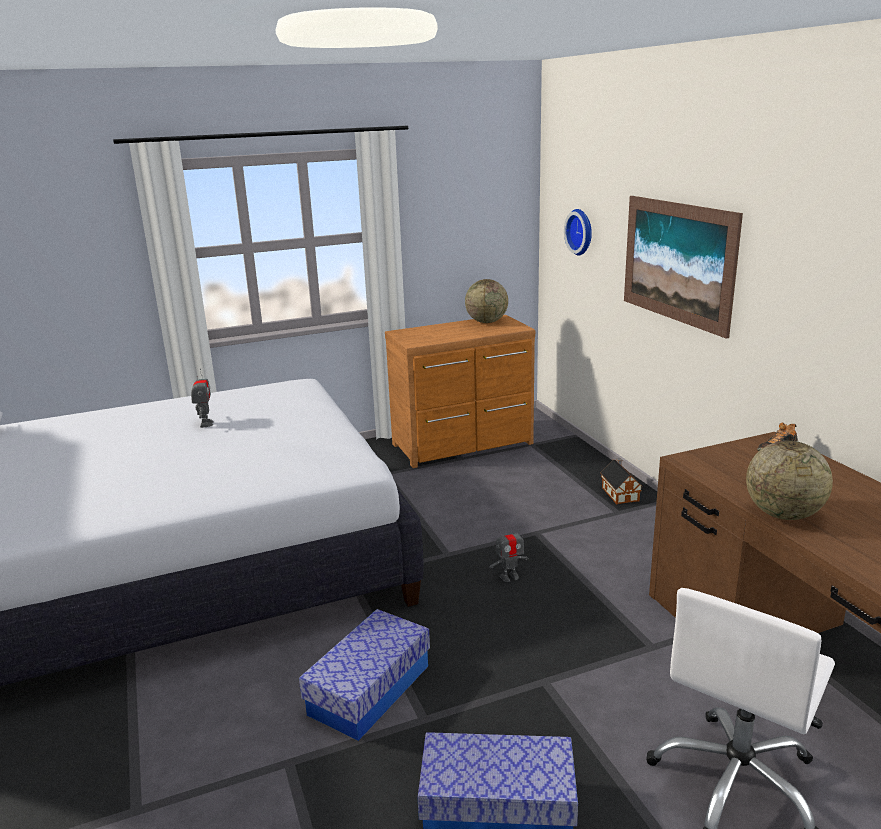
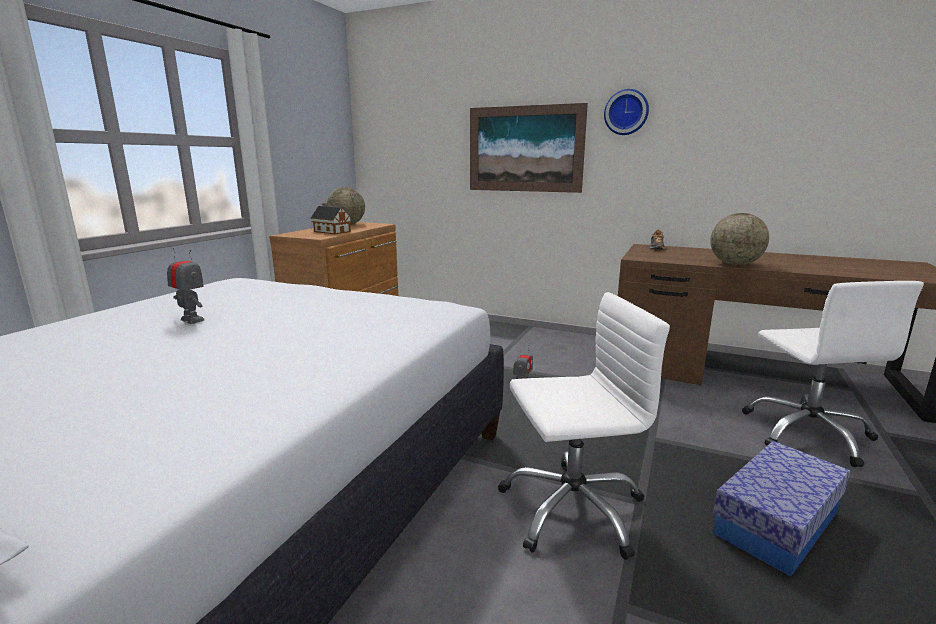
camera: 45 degrees left, 5 degrees down
storage box [299,609,430,741] -> white office chair [498,292,670,560]
wall clock [564,209,592,255] -> wall clock moved to [604,89,649,135]
toy house [600,458,643,504] -> toy house moved to [311,203,351,234]

